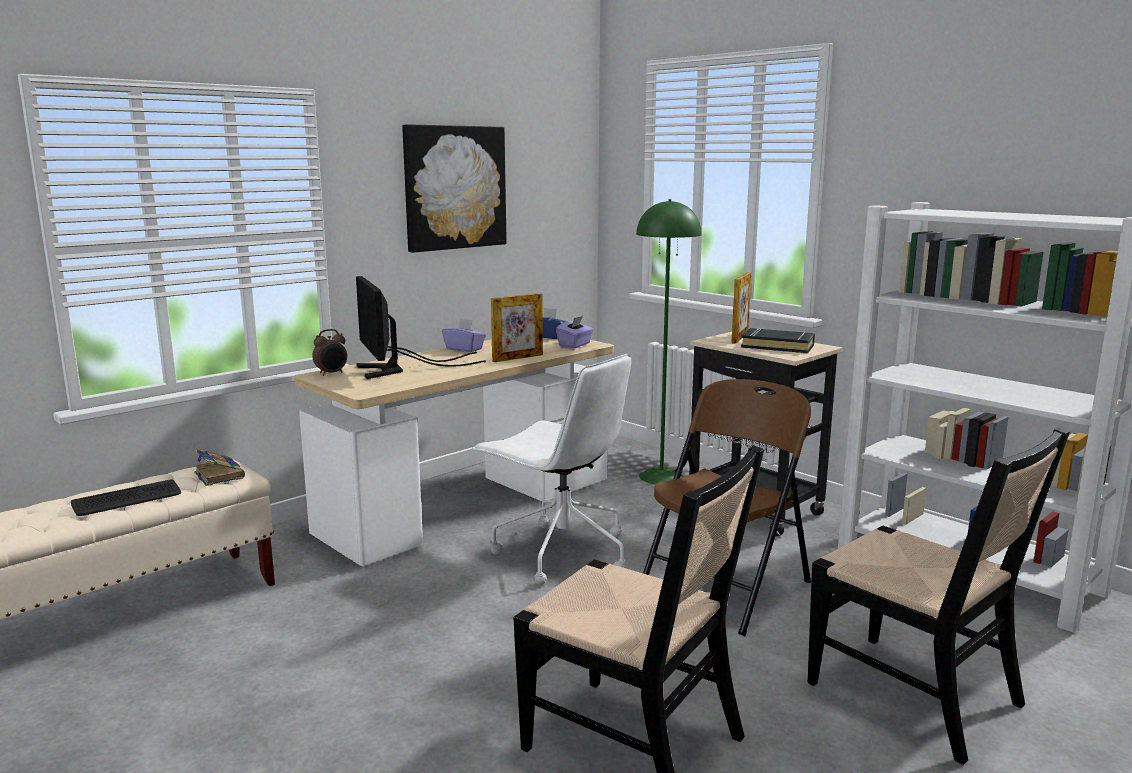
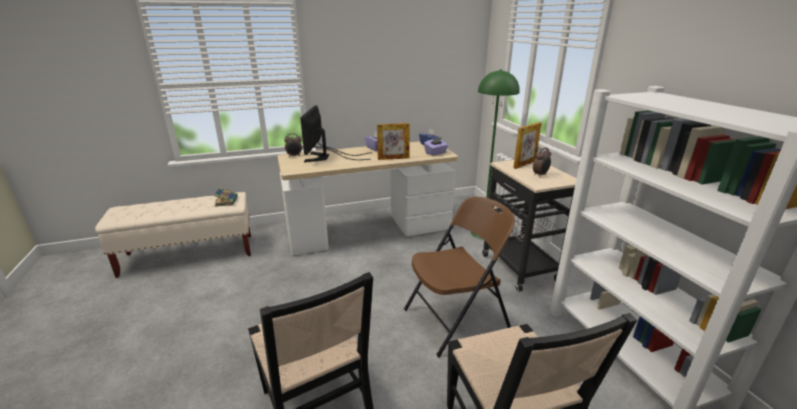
camera: 25 degrees right, 10 degrees up
keyboard [71,479,181,516] -> none
picture [402,124,507,253] -> none
white office chair [472,354,631,585] -> none
black book [741,328,815,353] -> alarm clock [533,147,551,177]

